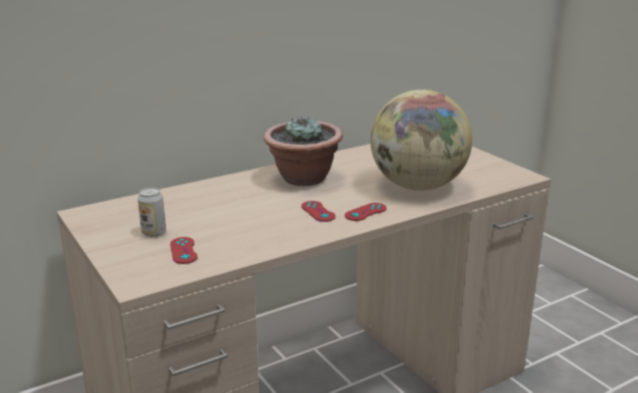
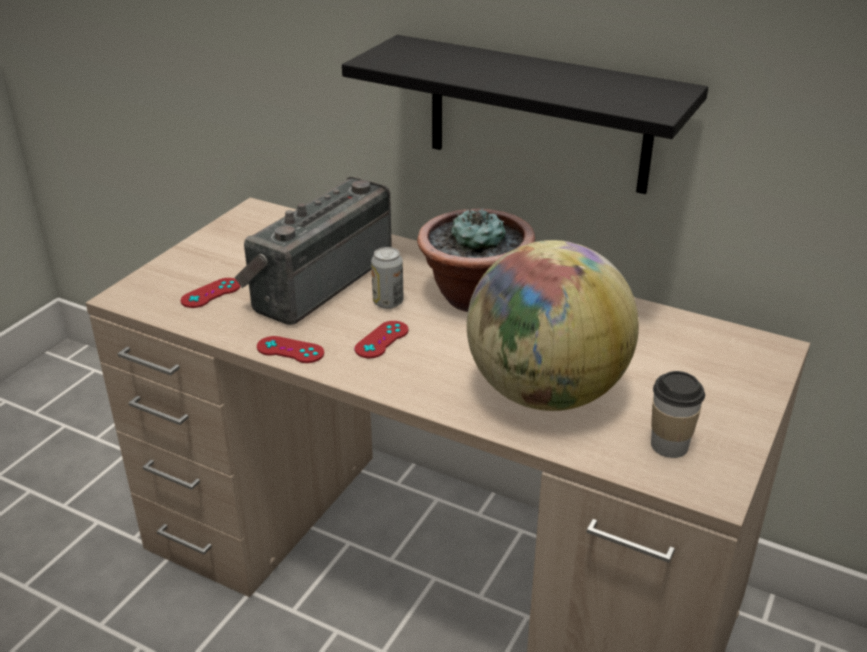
camera: 60 degrees right, 10 degrees up
can [138,188,166,237] -> can moved to [371,247,403,309]
red game controller [345,203,387,221] -> red game controller moved to [257,336,324,363]
none -> radio [234,177,392,325]
none -> black shelf [342,35,708,194]
none -> cup [651,371,705,458]

